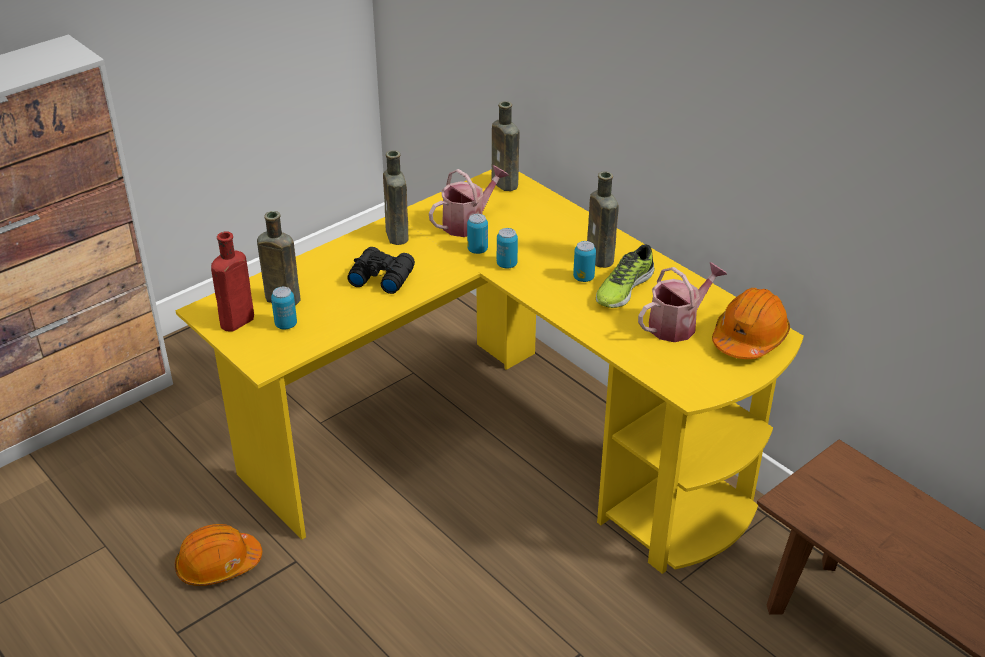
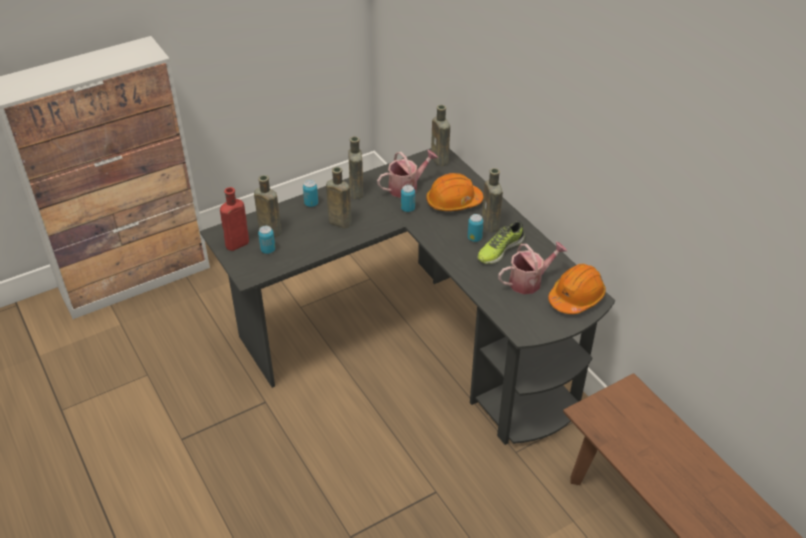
camera: 10 degrees right, 5 degrees up
yellow desk [175,169,804,574] -> black desk [200,148,615,445]
orange hard hat [175,524,262,586] -> orange hard hat moved to [426,173,484,211]
black binoculars [347,247,415,294] -> brown bottle [326,167,351,228]
can [497,228,518,268] -> can moved to [303,180,318,207]

